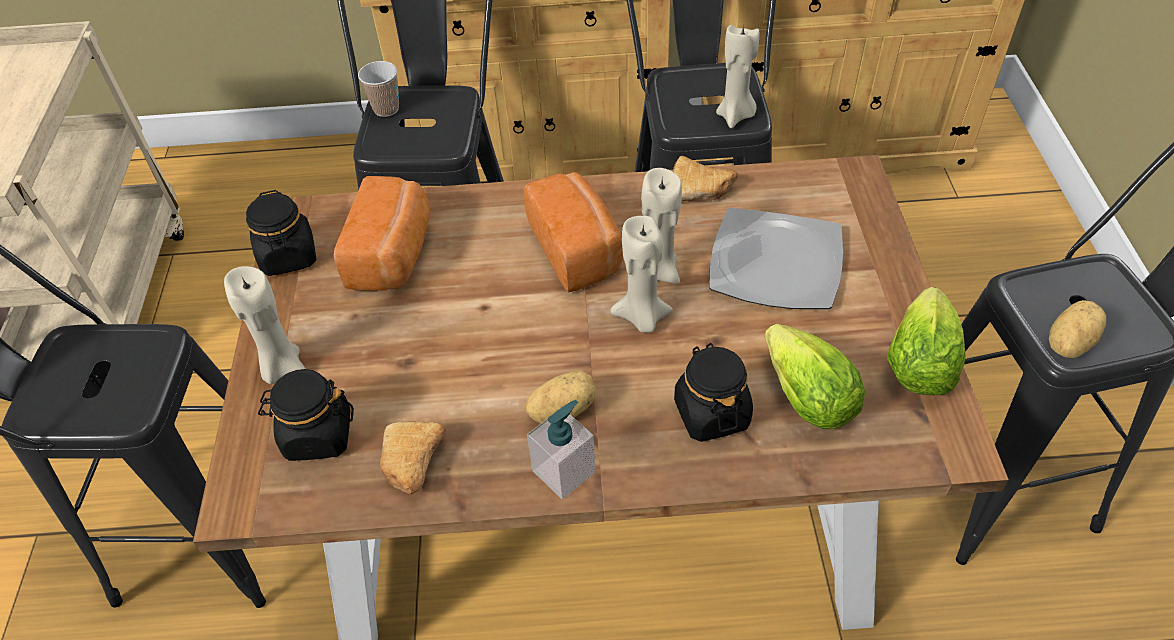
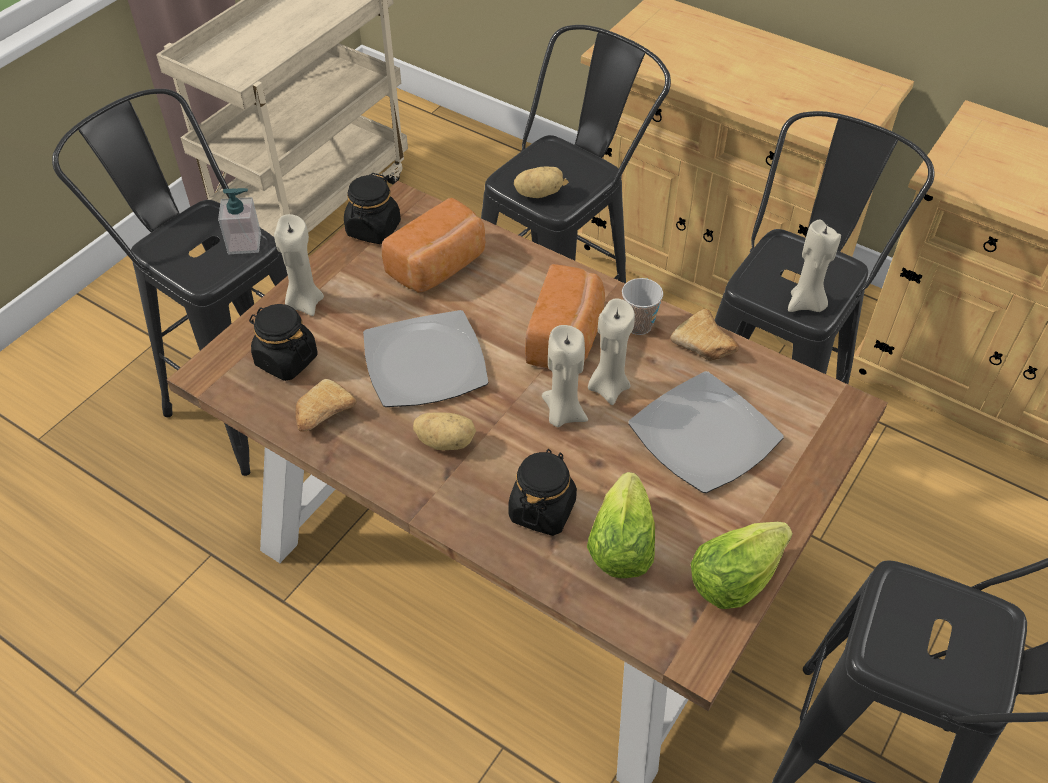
camera: 35 degrees right, 0 degrees up
cup [358,61,399,117] -> cup moved to [622,278,663,335]
soap dispenser [527,400,596,499] -> soap dispenser moved to [218,188,261,254]
potato [1049,300,1106,358] -> potato moved to [514,167,563,198]
none -> plate [363,310,488,407]

